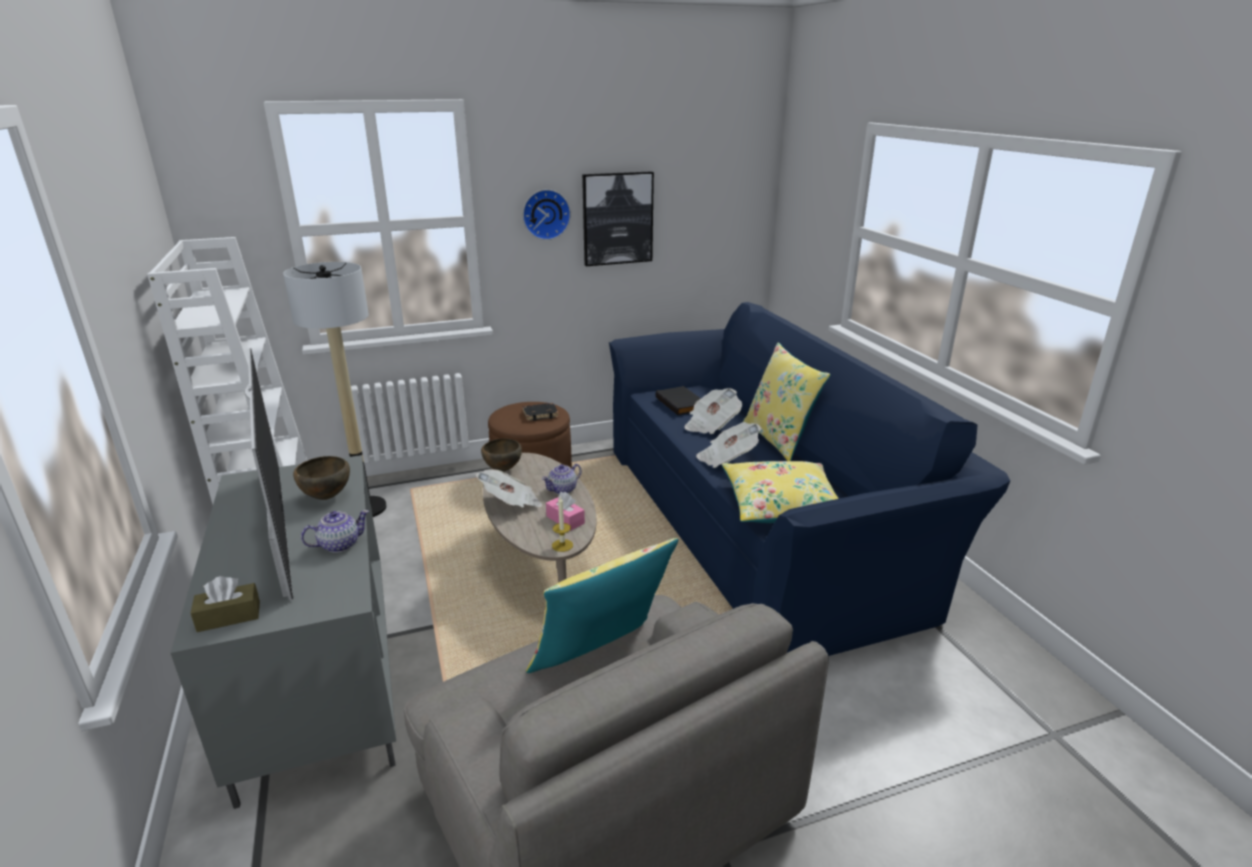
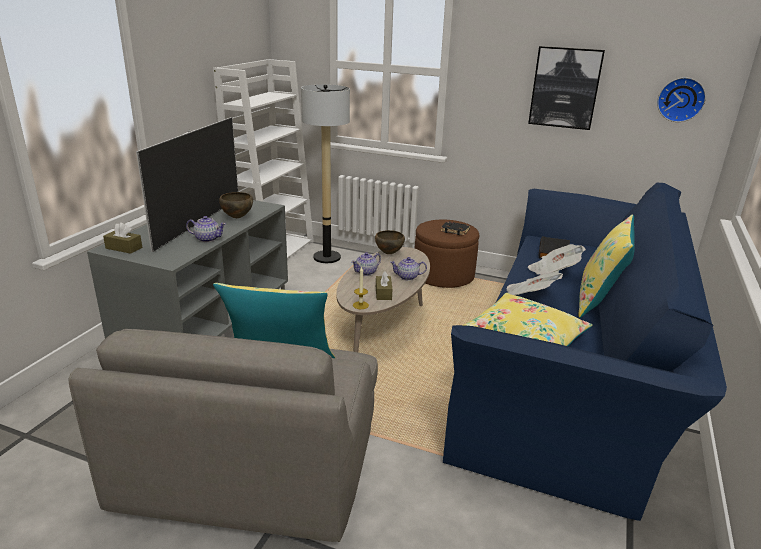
camera: 40 degrees right, 0 degrees up
newspaper [476,469,543,507] -> teapot [351,252,381,276]
wall clock [523,189,571,240] -> wall clock moved to [657,77,706,122]
pink tissue box [546,492,585,531] -> brown tissue box [376,271,392,300]

